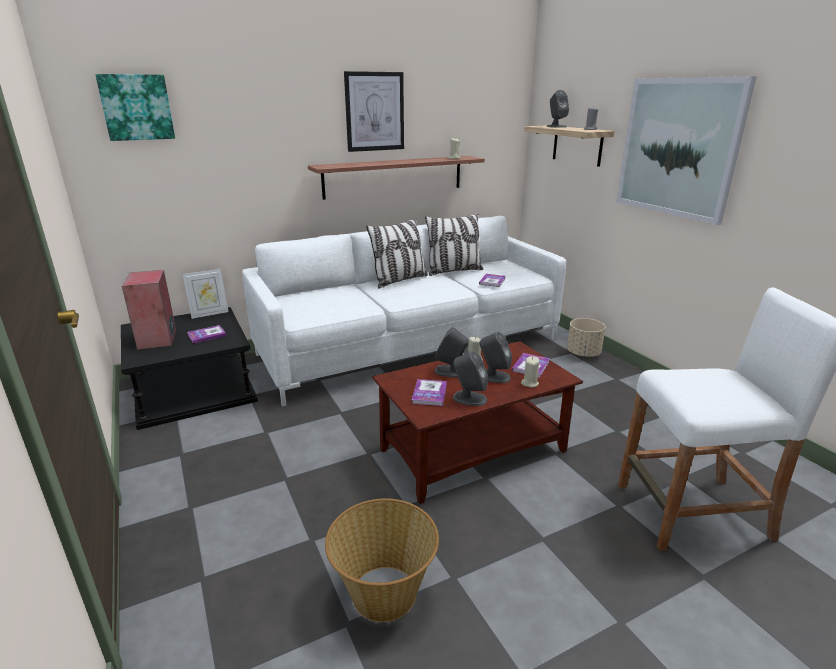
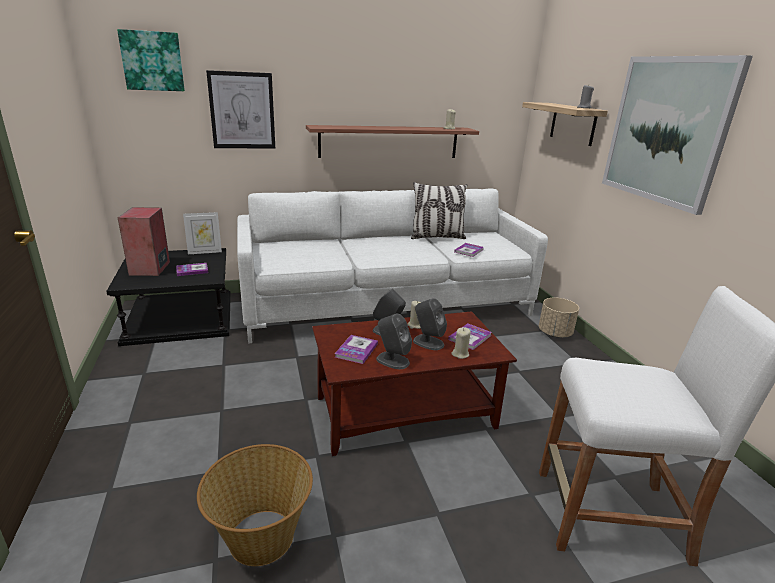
camera: 10 degrees right, 0 degrees up
picture [344,71,404,152] -> picture moved to [206,70,275,148]
pillow [366,219,428,289] -> none
grey speaker [547,90,569,128] -> none

